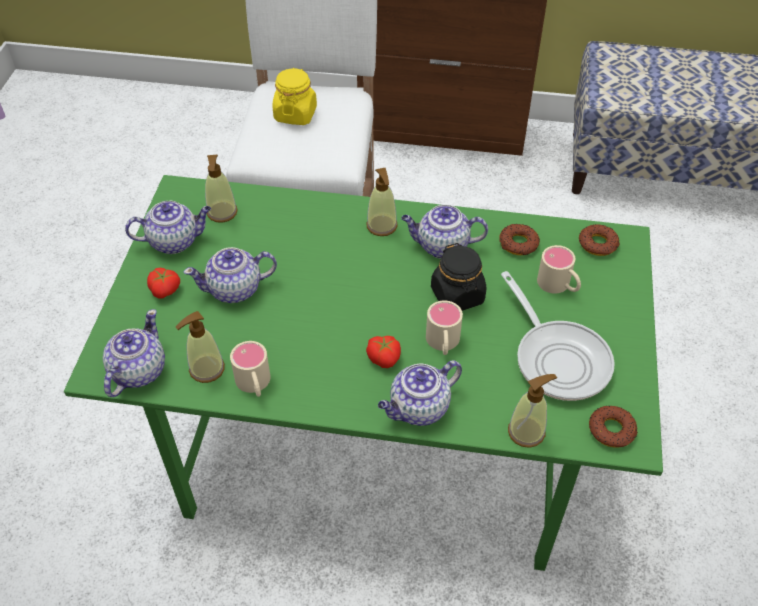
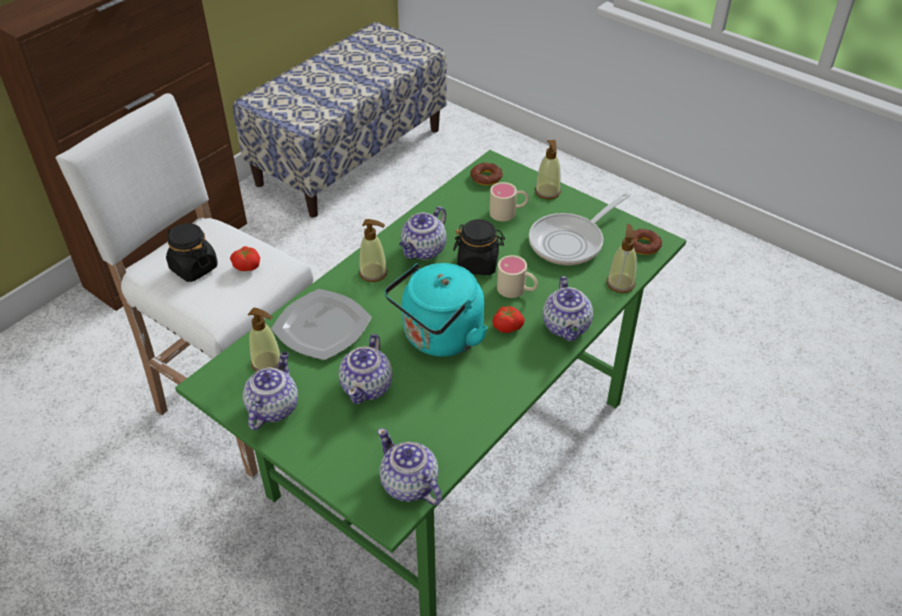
camera: 60 degrees left, 5 degrees down
tomato [147,268,180,298] -> tomato moved to [230,246,260,271]
soap dispenser [176,311,225,383] -> soap dispenser moved to [535,140,561,200]
beige mug [230,341,271,397] -> none
yellow jar [272,68,317,125] -> black jar [166,223,218,282]
donut [499,224,540,255] -> none
frying pan [501,271,615,401] -> frying pan turned 135 degrees clockwise [529,192,631,265]
none -> plate [271,289,372,360]
none -> turquoise kettle [384,263,488,357]

